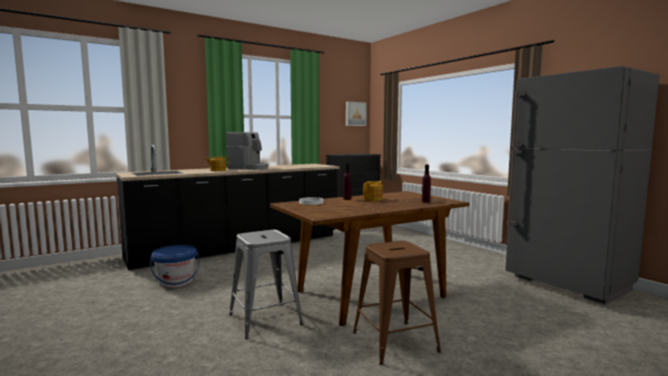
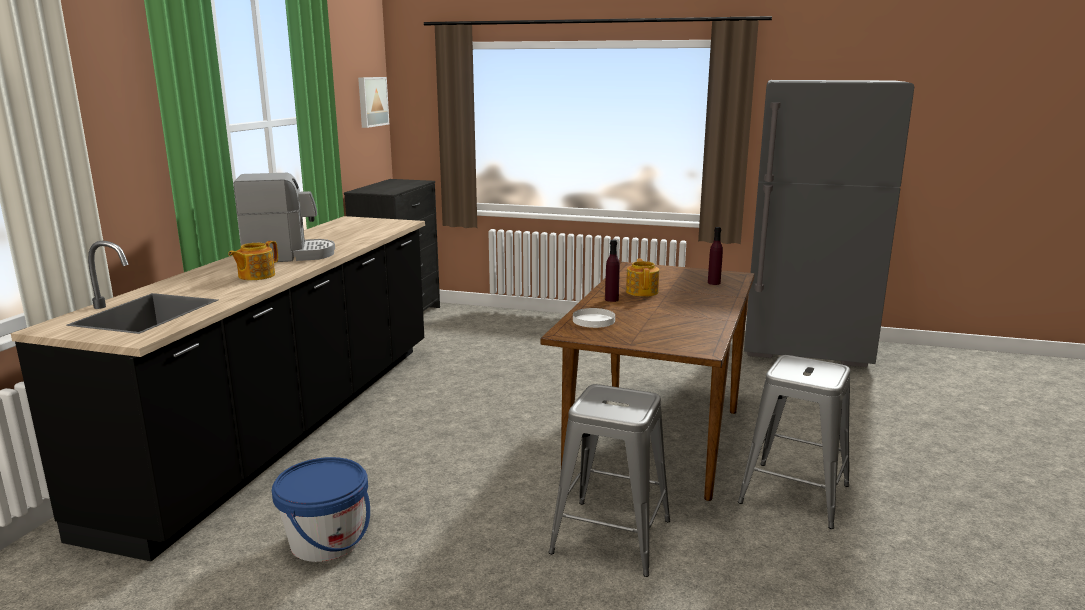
camera: 40 degrees left, 10 degrees up
brown stool [353,241,441,365] -> grey stool [738,355,850,529]

